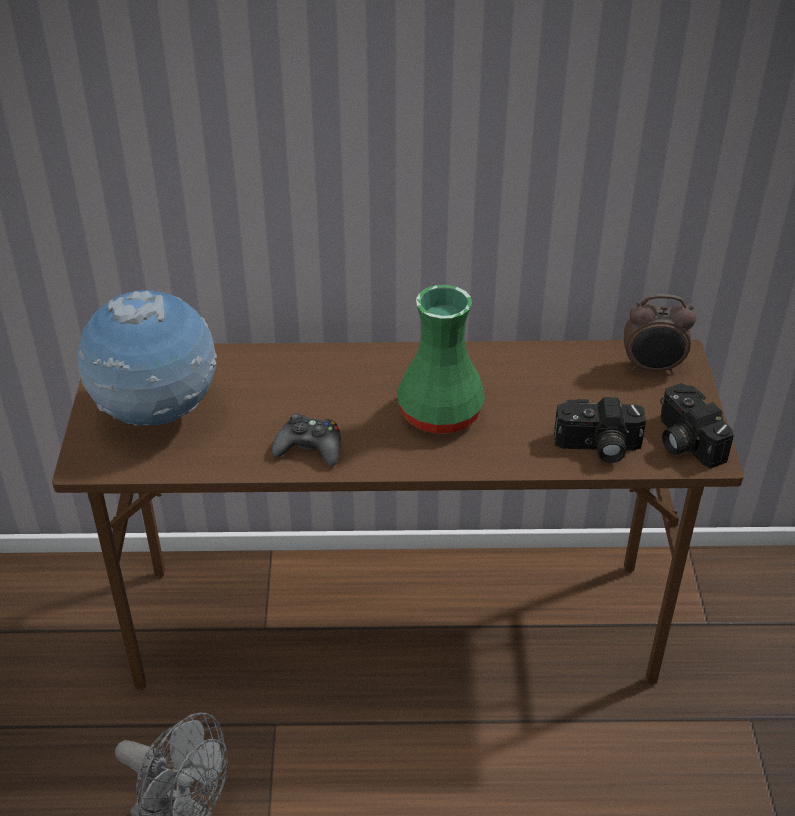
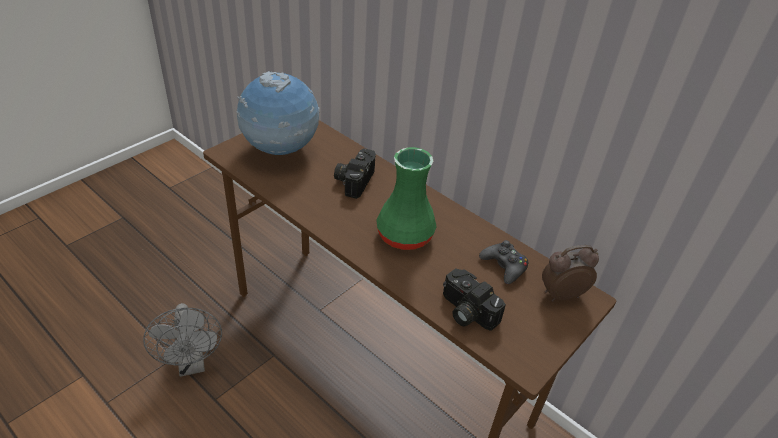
camera: 40 degrees right, 0 degrees up
black game controller [272,413,341,466] -> black game controller moved to [479,240,528,284]
alarm clock [624,294,696,374] -> alarm clock turned 120 degrees clockwise [542,245,599,302]
camera [660,383,734,469] -> camera moved to [334,148,376,199]

